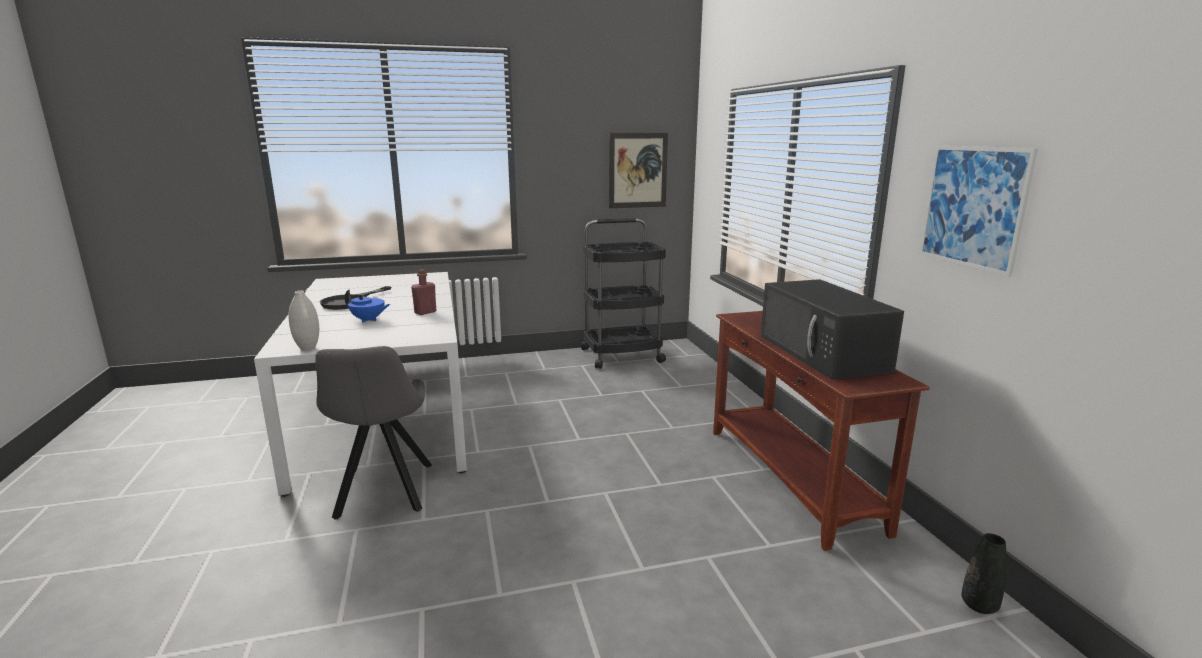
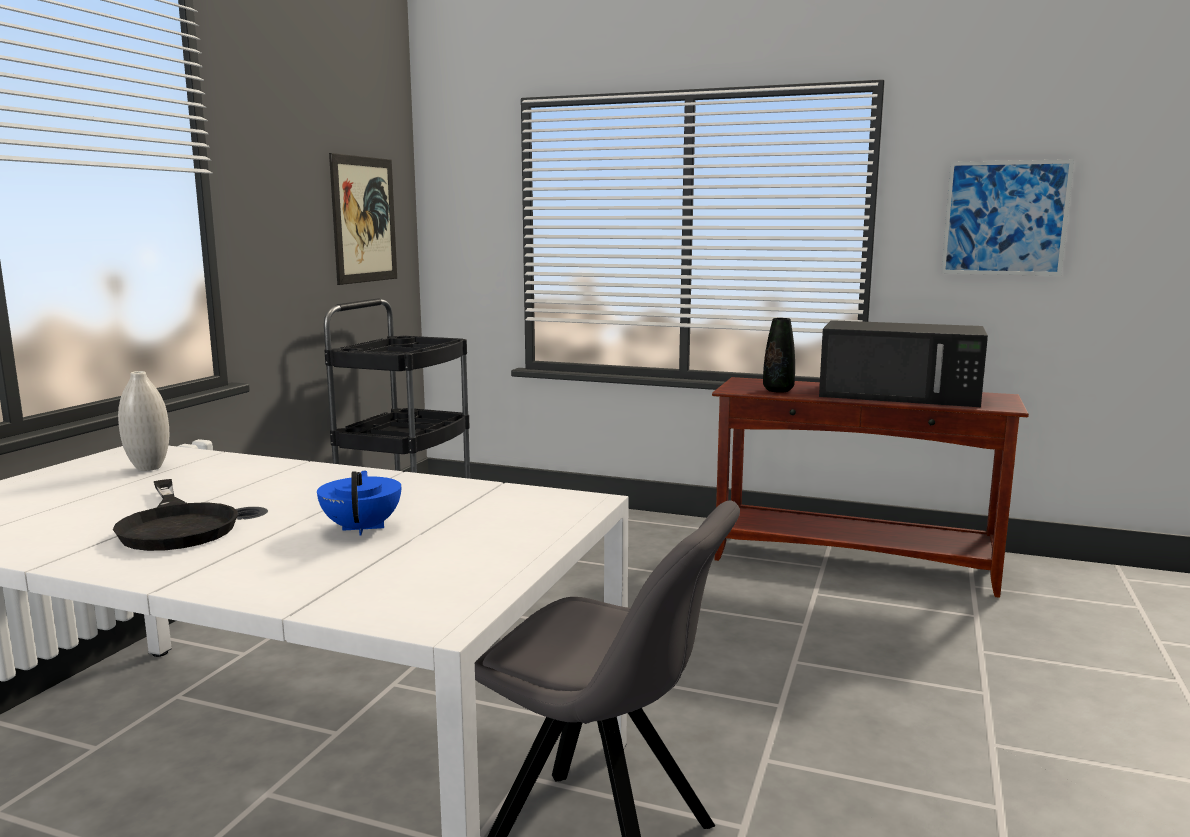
camera: 55 degrees left, 5 degrees down
white vase [288,291,319,351] -> white vase moved to [118,371,169,471]
blue teapot [345,290,390,323] -> blue teapot turned 60 degrees counterclockwise [317,471,401,535]
red bottle [411,269,436,315] -> none
black vase [961,533,1007,614] -> black vase moved to [763,318,795,393]

